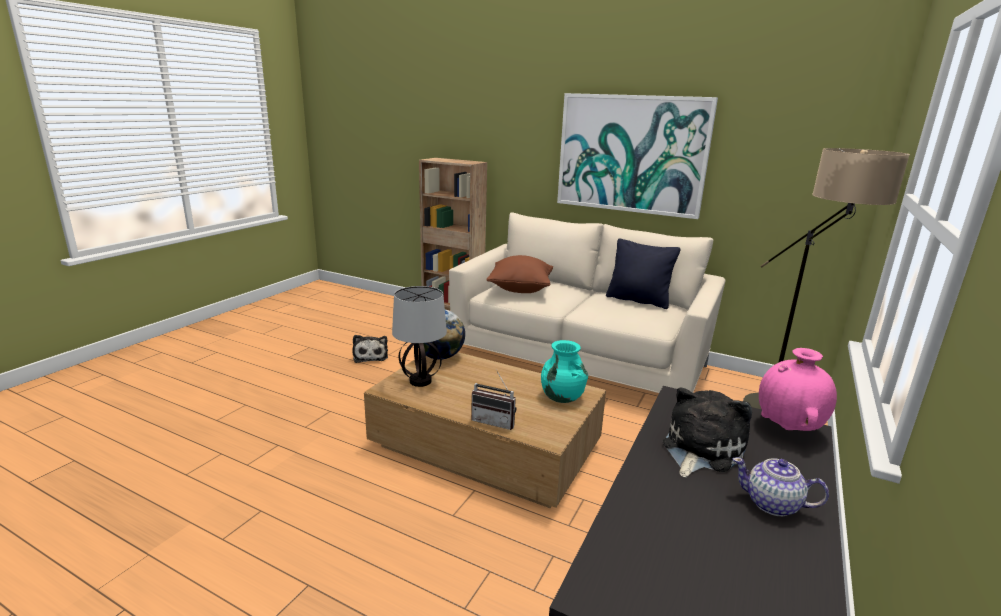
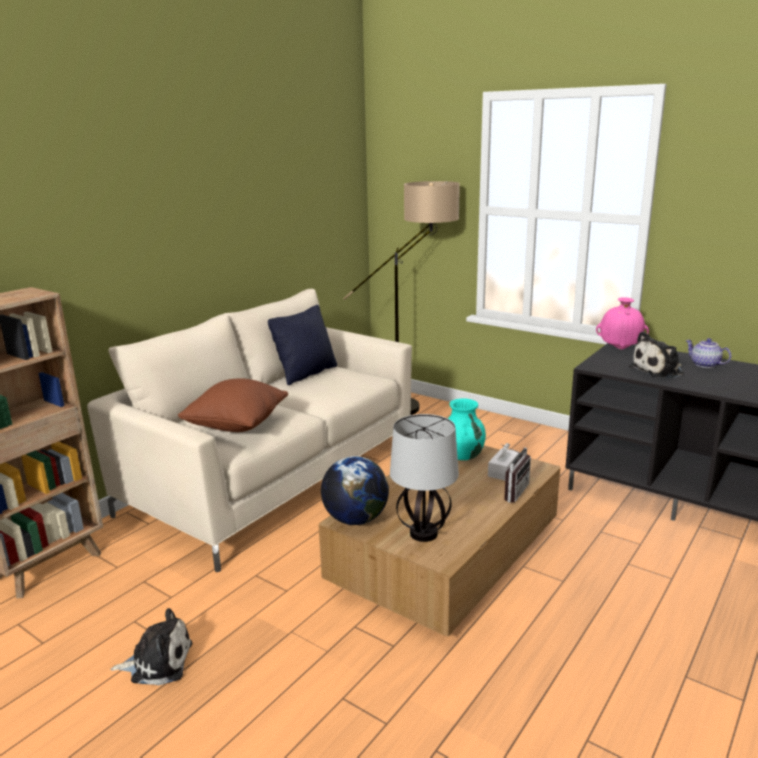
camera: 80 degrees left, 0 degrees up
picture [557,93,718,219] -> none
plush toy [663,387,752,478] -> plush toy turned 75 degrees counterclockwise [629,331,684,379]
teapot [733,457,829,516] -> teapot turned 105 degrees clockwise [685,338,732,368]
none -> white tissue box [488,443,519,481]

